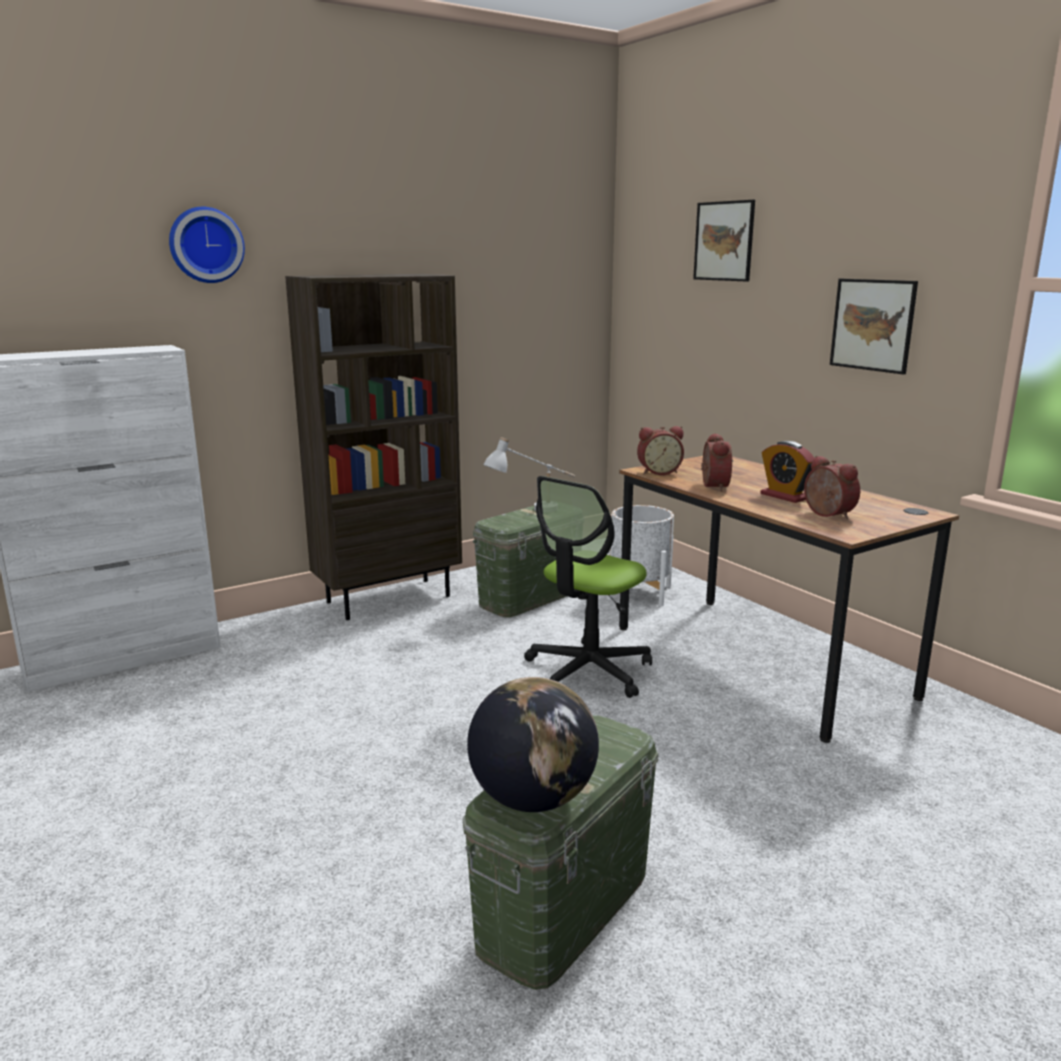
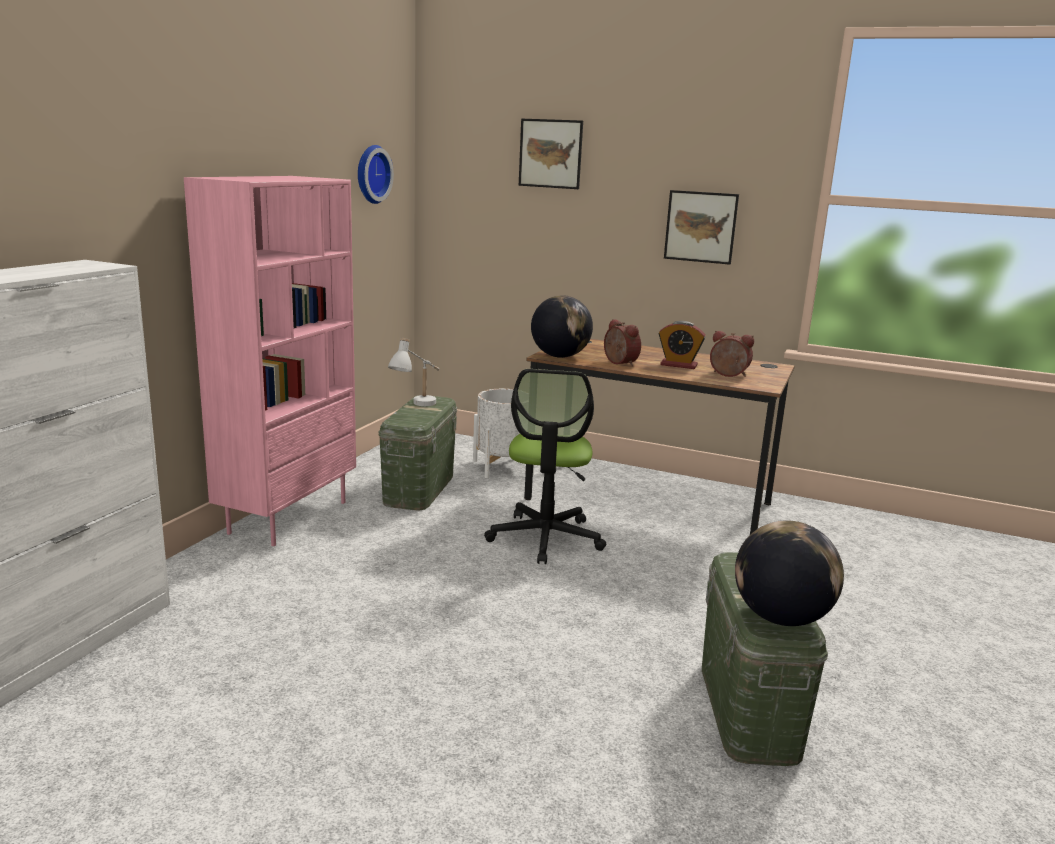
camera: 35 degrees left, 0 degrees up
wall clock [169,207,245,283] -> wall clock moved to [358,145,394,204]
brown bookcase [285,274,462,620] -> pink bookcase [184,176,356,546]
alarm clock [637,426,684,475] -> globe [531,295,593,358]

